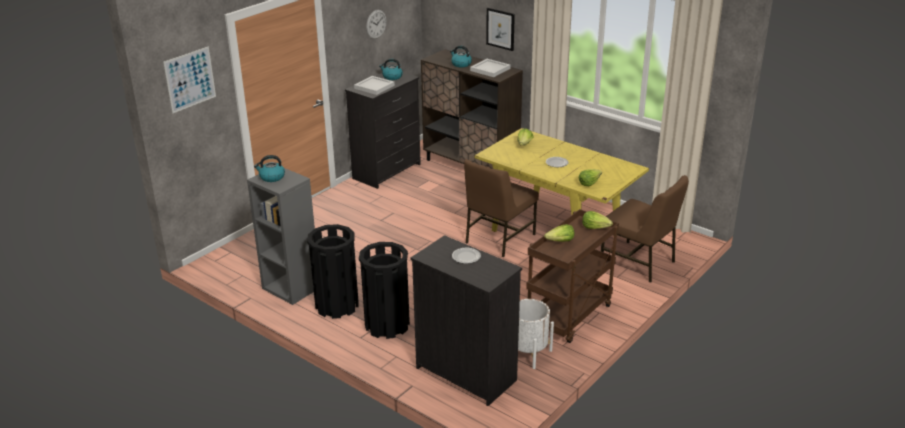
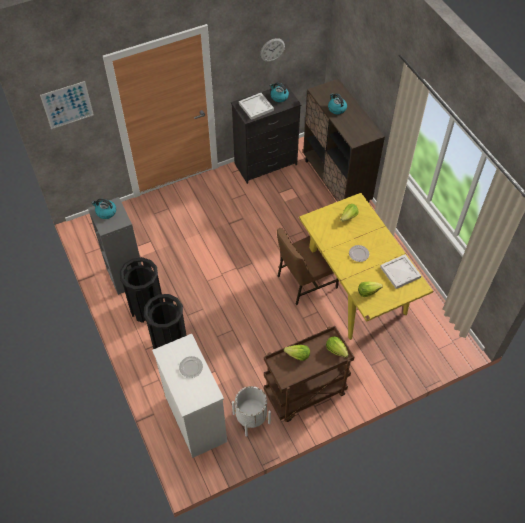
camera: 25 degrees right, 25 degrees up
black dresser [410,235,522,406] -> white dresser [152,334,227,458]
white tray [470,59,511,77] -> white tray moved to [380,254,421,289]
picture [486,8,515,51] -> none
brown chair [601,175,689,283] -> none

